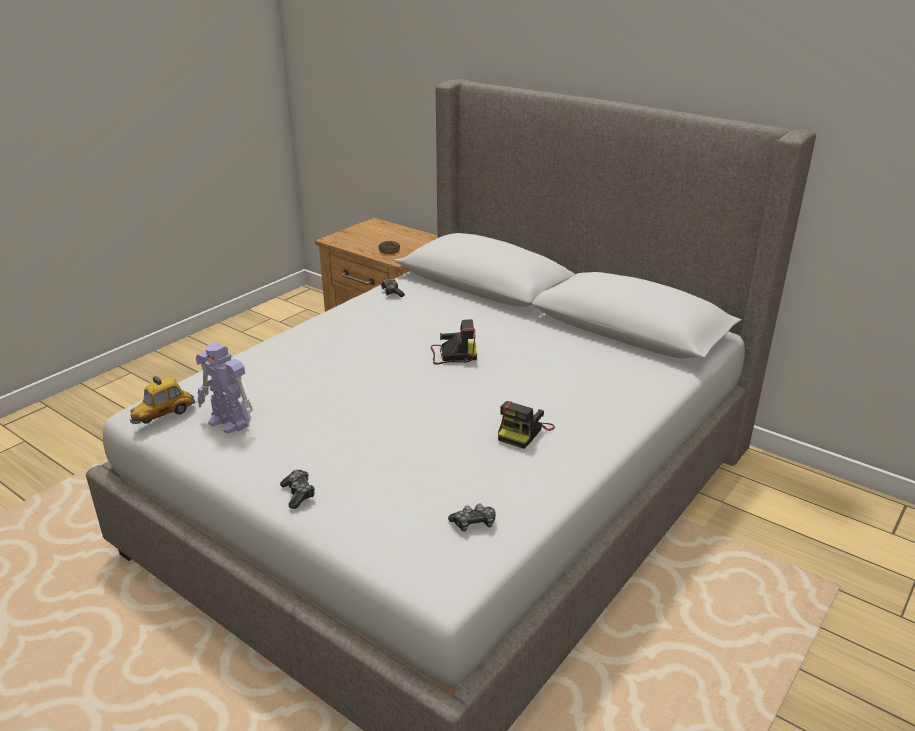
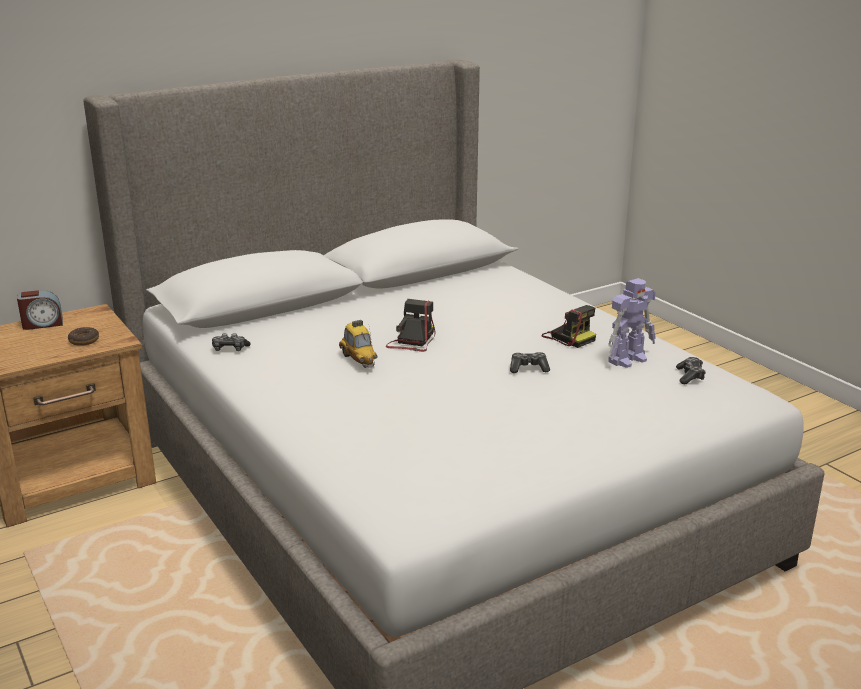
camera: 70 degrees left, 5 degrees down
toy car [130,376,196,424] -> toy car moved to [339,320,378,368]
toy robot [196,342,253,434] -> toy robot moved to [608,278,656,368]
game controller [280,470,315,509] -> game controller moved to [510,352,550,373]
none -> alarm clock [17,290,63,330]

